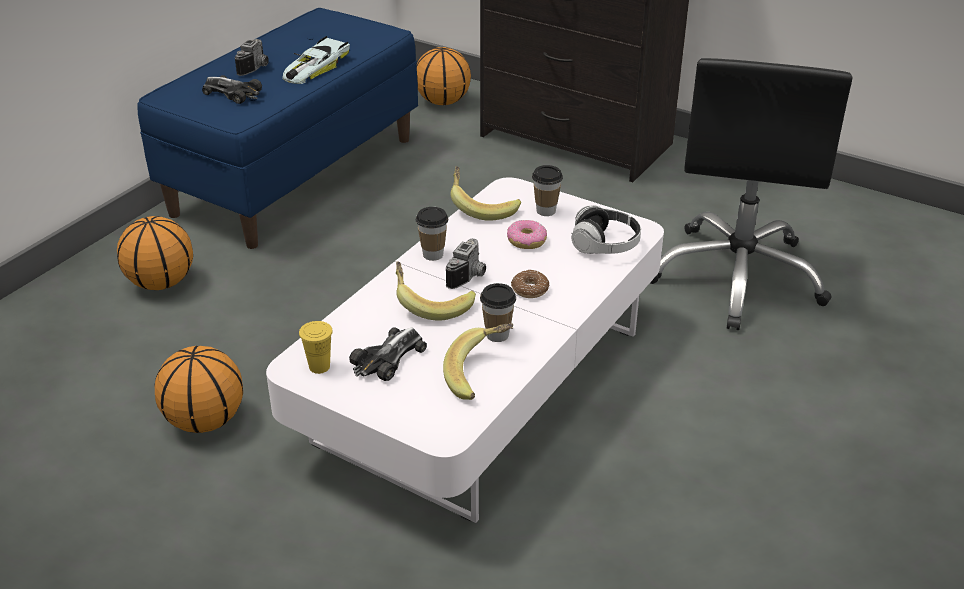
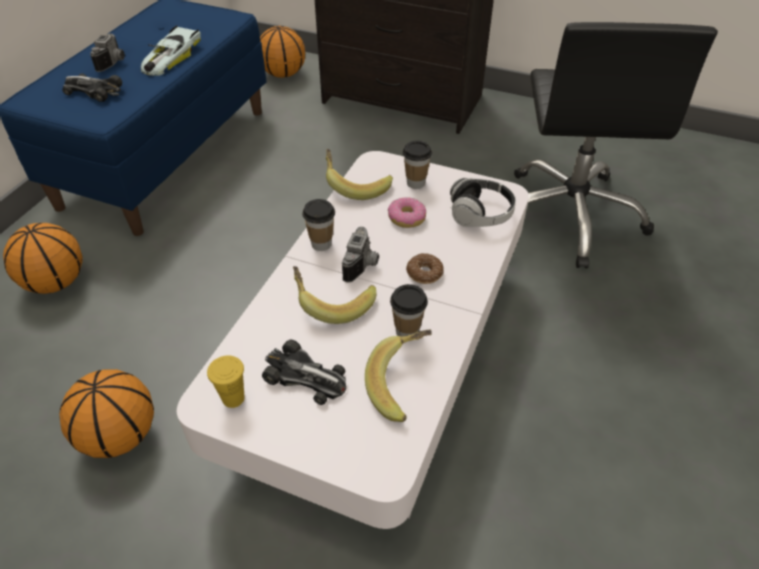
camera: 10 degrees left, 10 degrees up
toy car [349,327,427,381] -> toy car turned 90 degrees clockwise [262,339,346,405]

